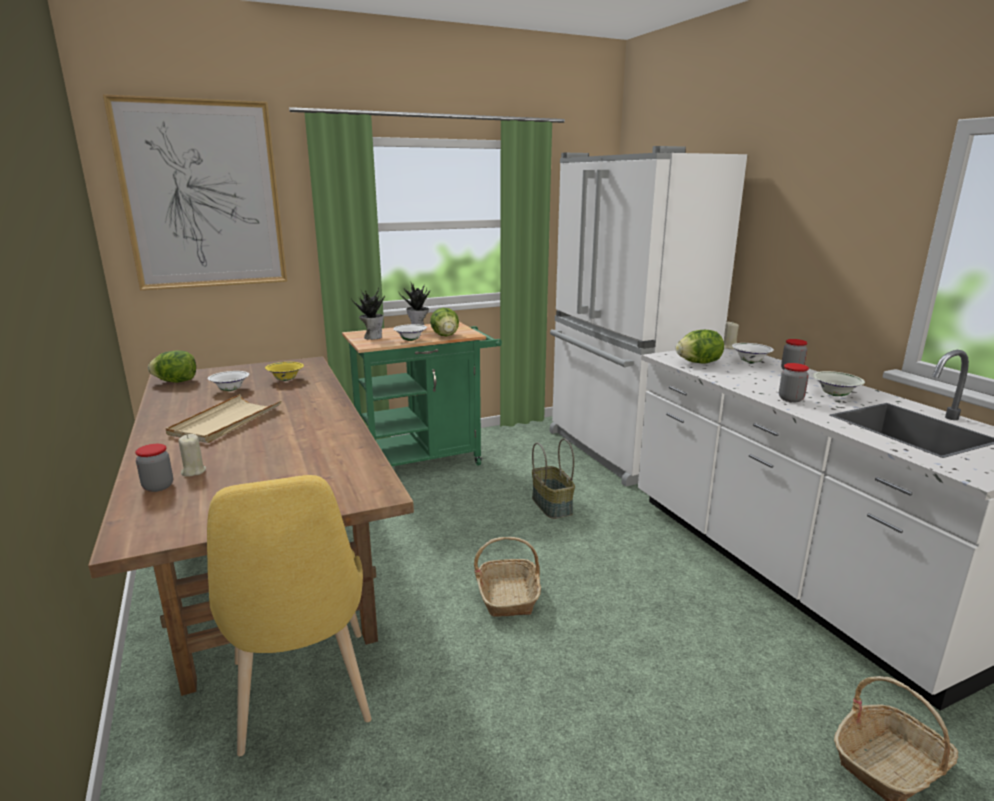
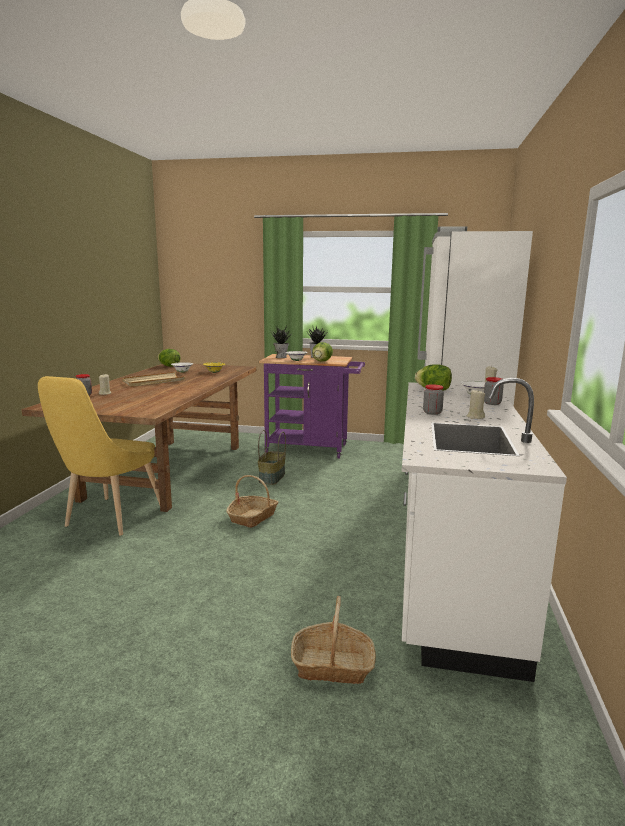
camera: 35 degrees right, 5 degrees down
picture [103,94,287,290] -> none
green cart [342,322,502,466] -> purple cart [259,354,365,459]
basket [532,439,575,519] -> basket moved to [258,430,286,485]
white bowl [813,371,865,396] -> beige candle [467,390,485,419]

